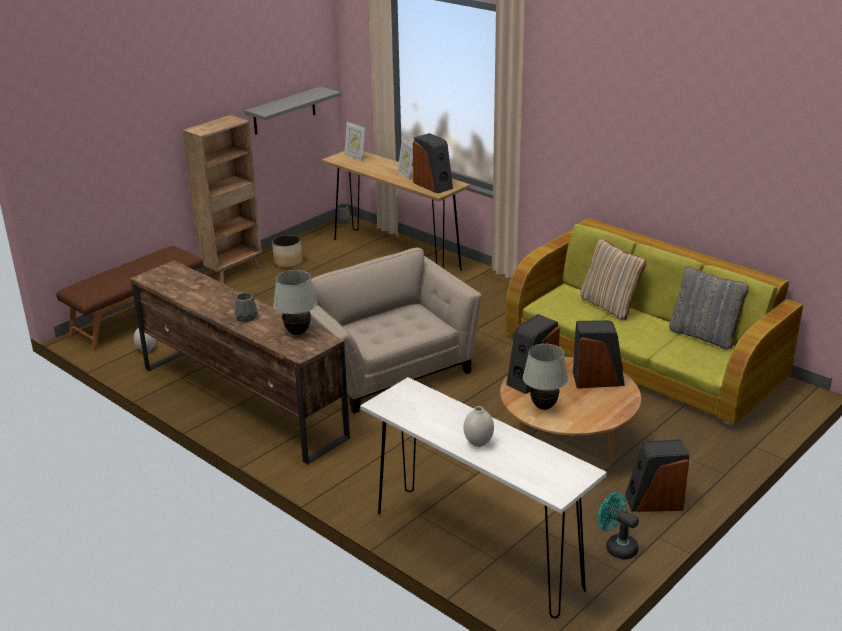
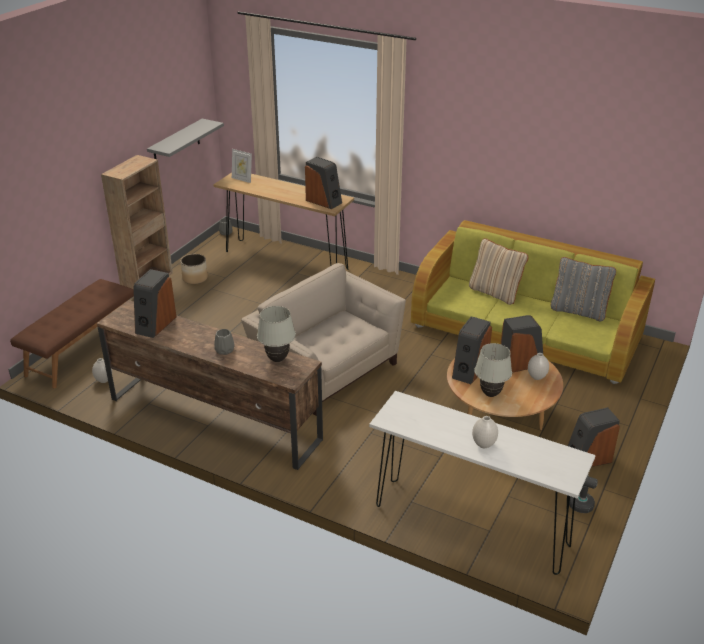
camera: 15 degrees left, 5 degrees up
picture frame [398,137,413,180] -> none
none -> speaker [133,269,176,338]
none -> white vase [528,353,549,380]

